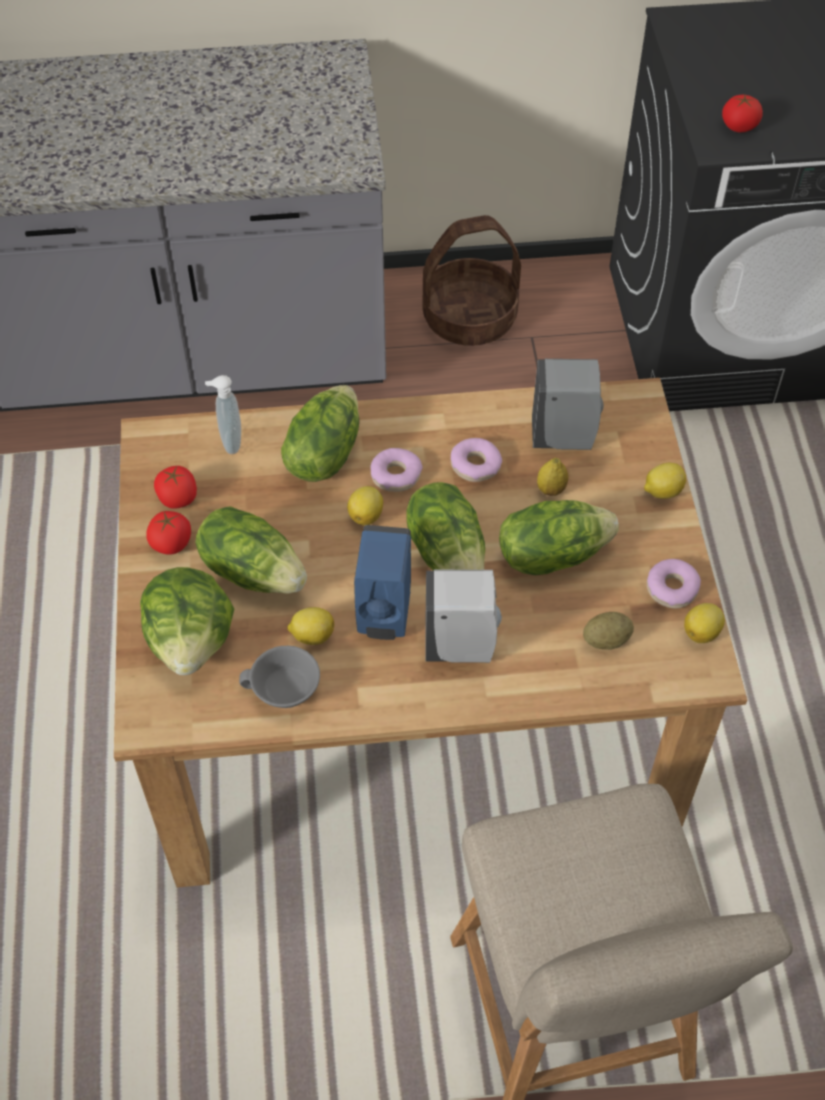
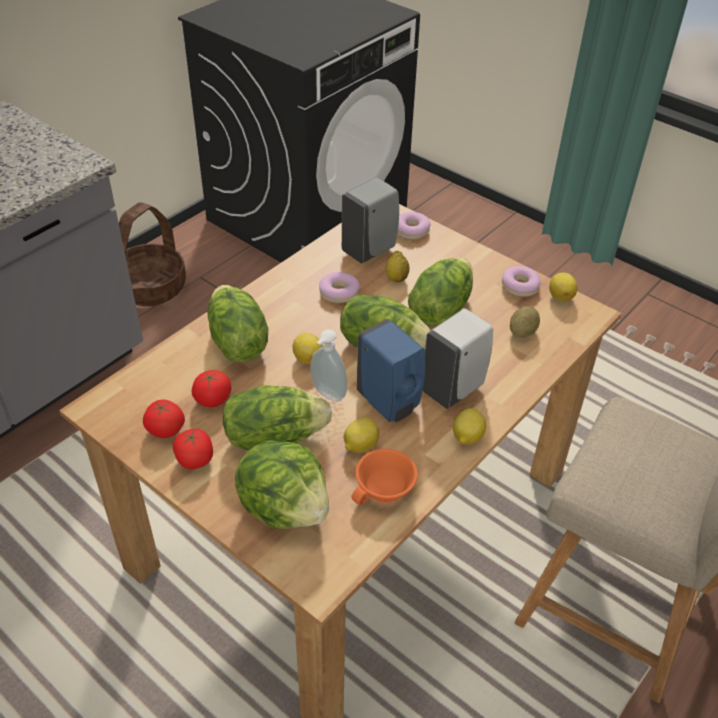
camera: 45 degrees left, 10 degrees down
soap dispenser [205,375,241,454] -> soap dispenser moved to [310,330,347,402]
grey cup [239,646,320,708] -> orange cup [352,449,418,505]
donut [370,448,423,492] -> donut moved to [397,212,431,240]
lemon [644,463,686,499] -> lemon moved to [453,408,486,445]
tomato [722,95,763,132] -> tomato moved to [191,370,231,408]

